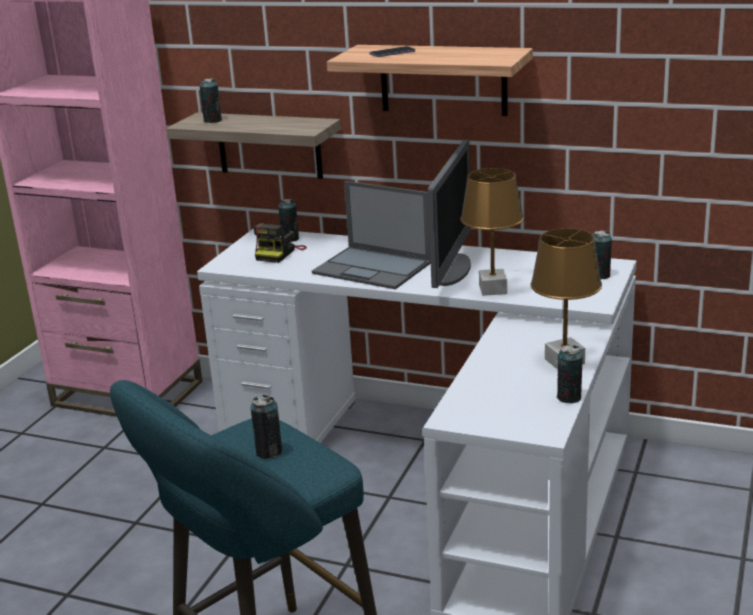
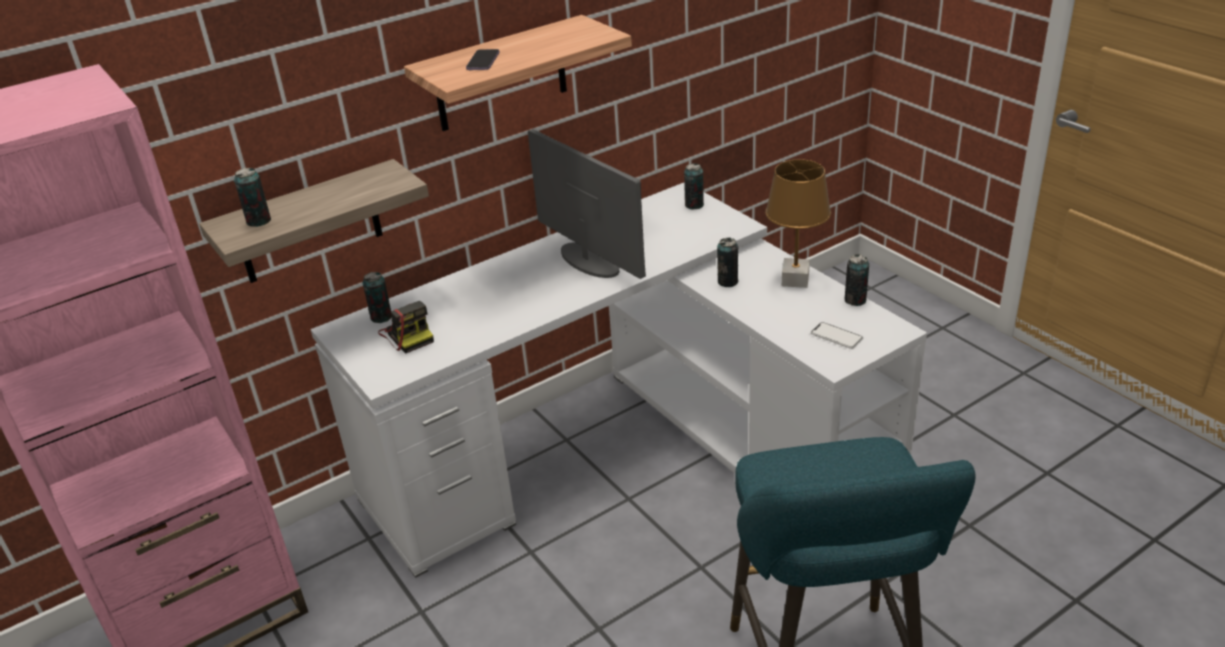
camera: 55 degrees left, 10 degrees up
can [251,395,282,459] -> can moved to [717,238,739,287]
laptop [312,181,431,289] -> none
brown table lamp [461,168,524,296] -> none
none -> phone [811,322,863,349]

